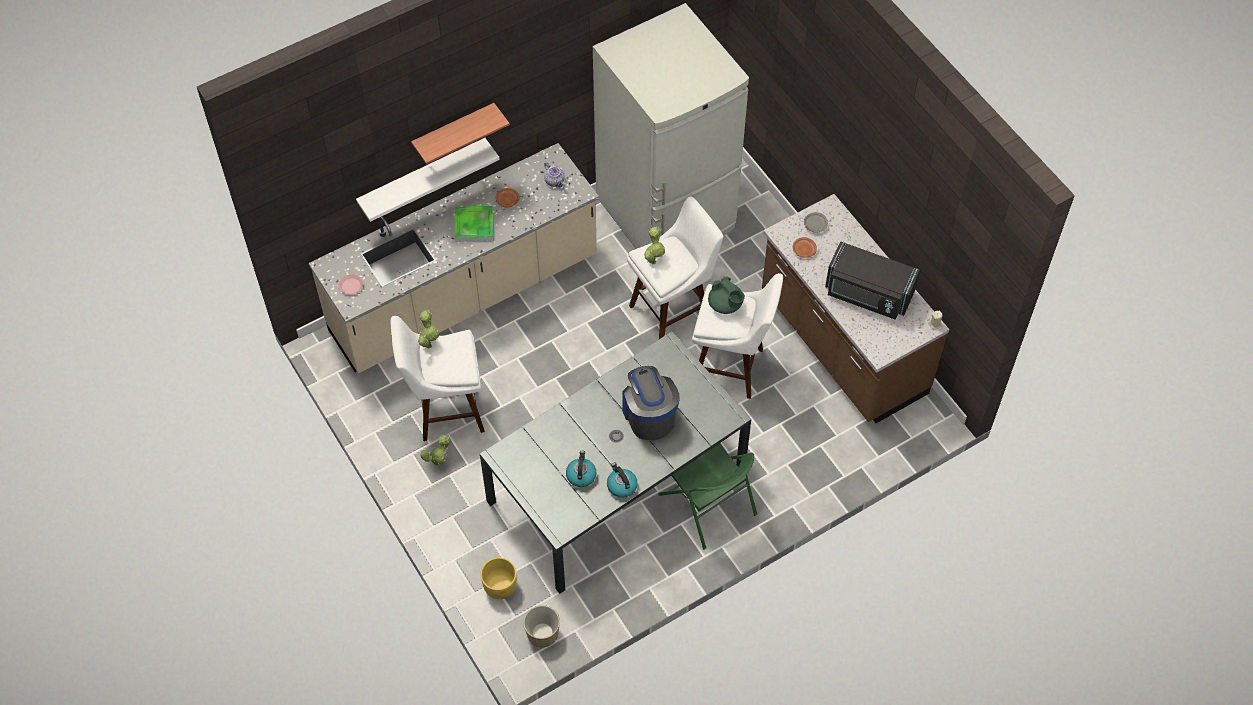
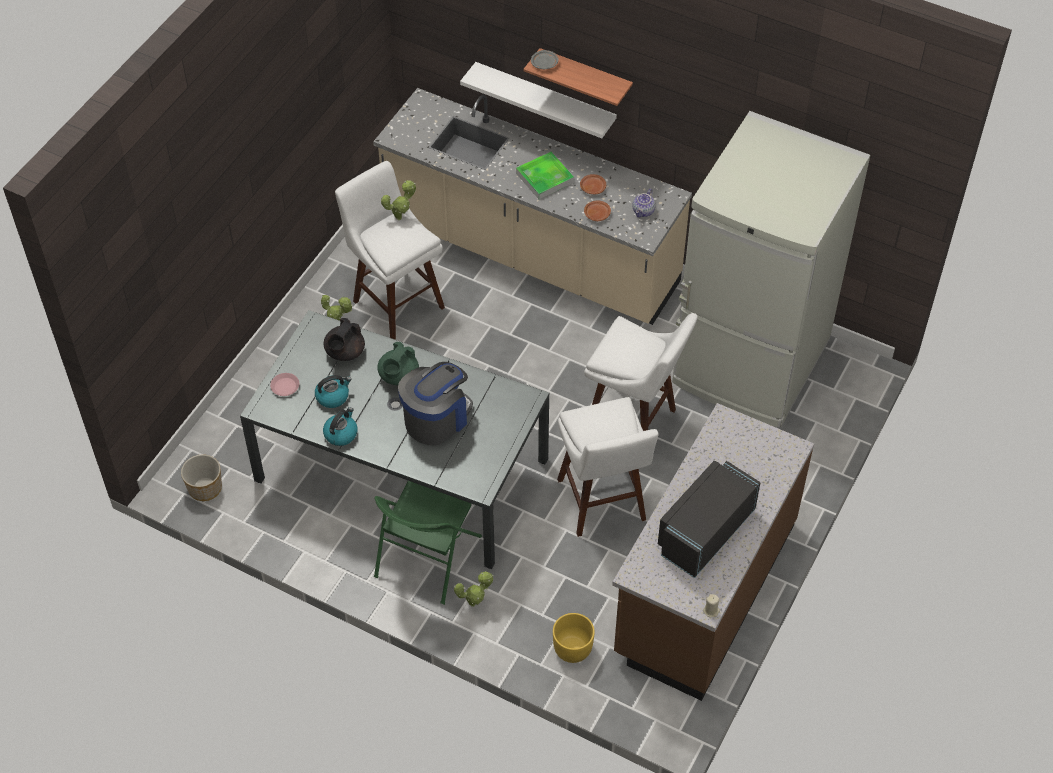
camera: 60 degrees right, 5 degrees down
pink plate [338,274,363,295] -> pink plate moved to [270,373,299,396]
yellow planter [480,557,517,599] -> yellow planter moved to [553,613,595,663]
potted plant [644,227,665,264] -> potted plant moved to [454,571,494,607]
green teapot [708,277,745,314] -> green teapot moved to [377,342,419,385]
brown plate [793,237,817,258] -> brown plate moved to [584,201,611,221]
grey plate [804,212,828,233] -> grey plate moved to [531,50,559,69]
black microwave [825,241,920,320] -> black microwave turned 45 degrees clockwise [658,461,761,578]
none -> black teapot [324,318,365,361]

